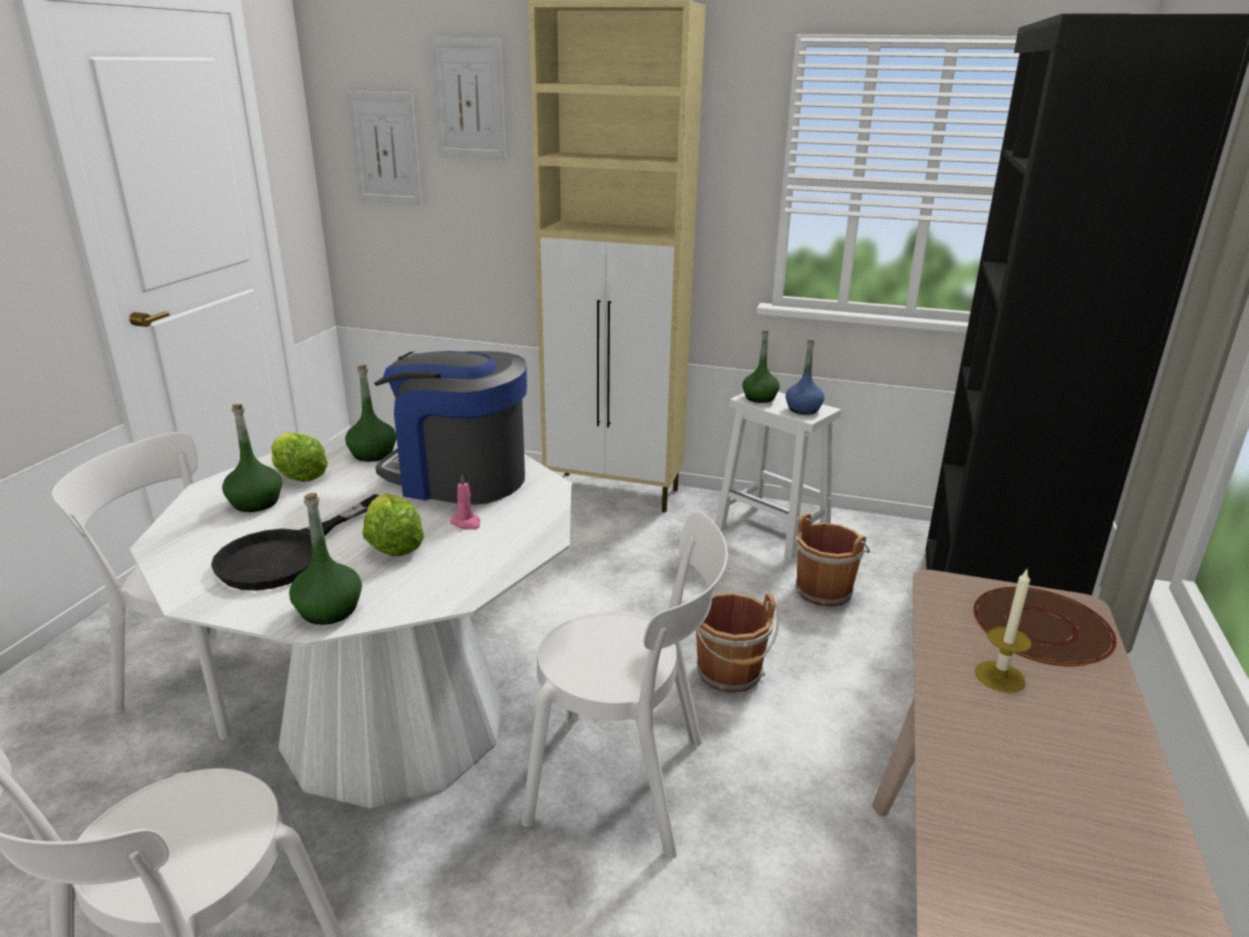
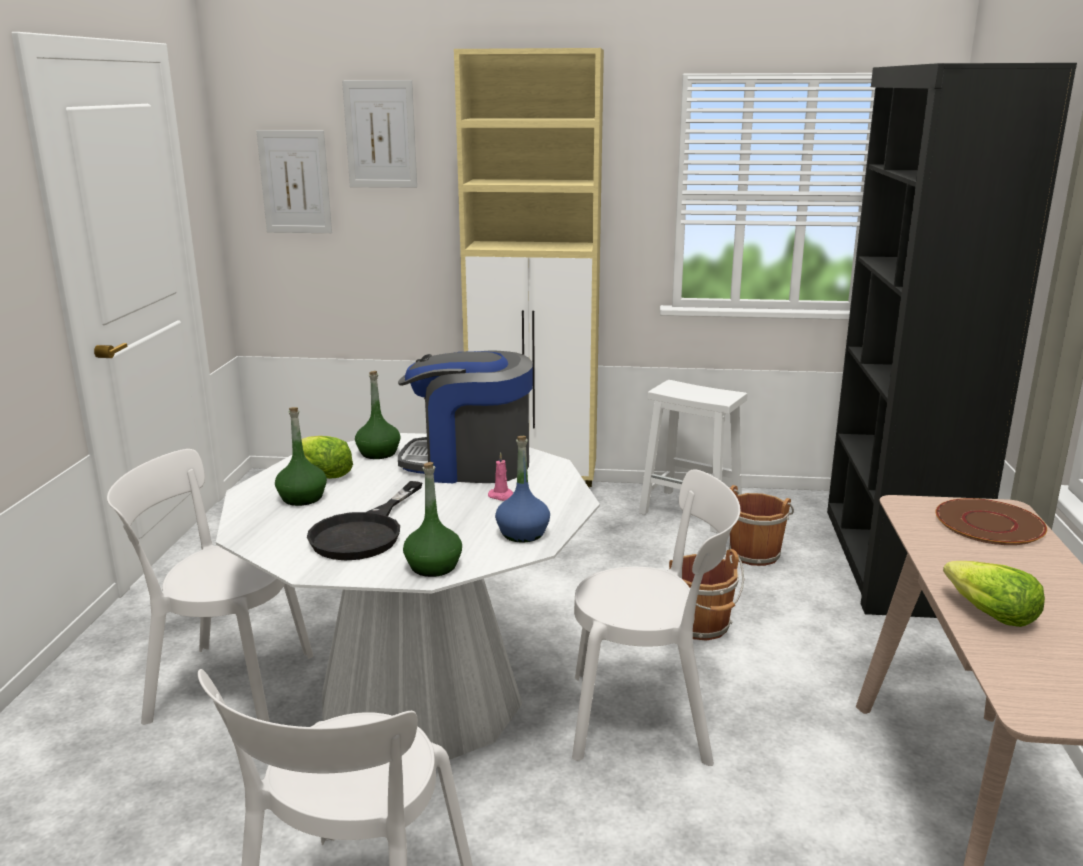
camera: 10 degrees left, 5 degrees down
lettuce [362,493,424,556] -> lettuce moved to [943,561,1045,627]
green bottle [742,329,780,403] -> none
blue bottle [786,339,824,415] -> blue bottle moved to [495,436,550,542]
candle [975,568,1032,693] -> none

